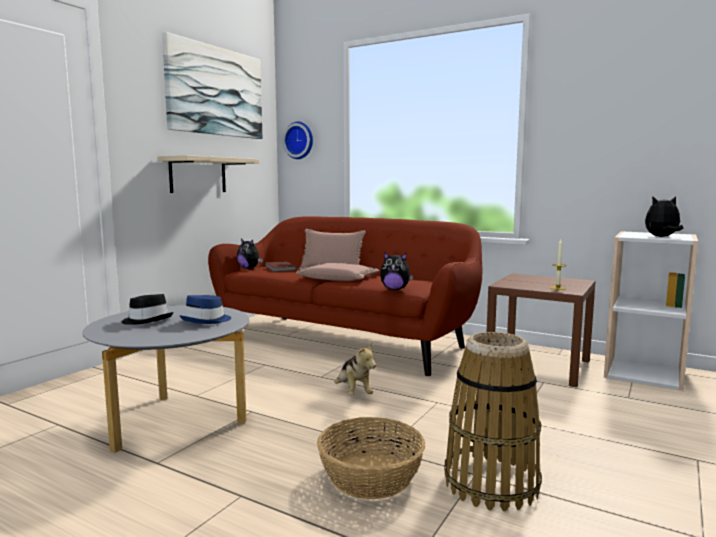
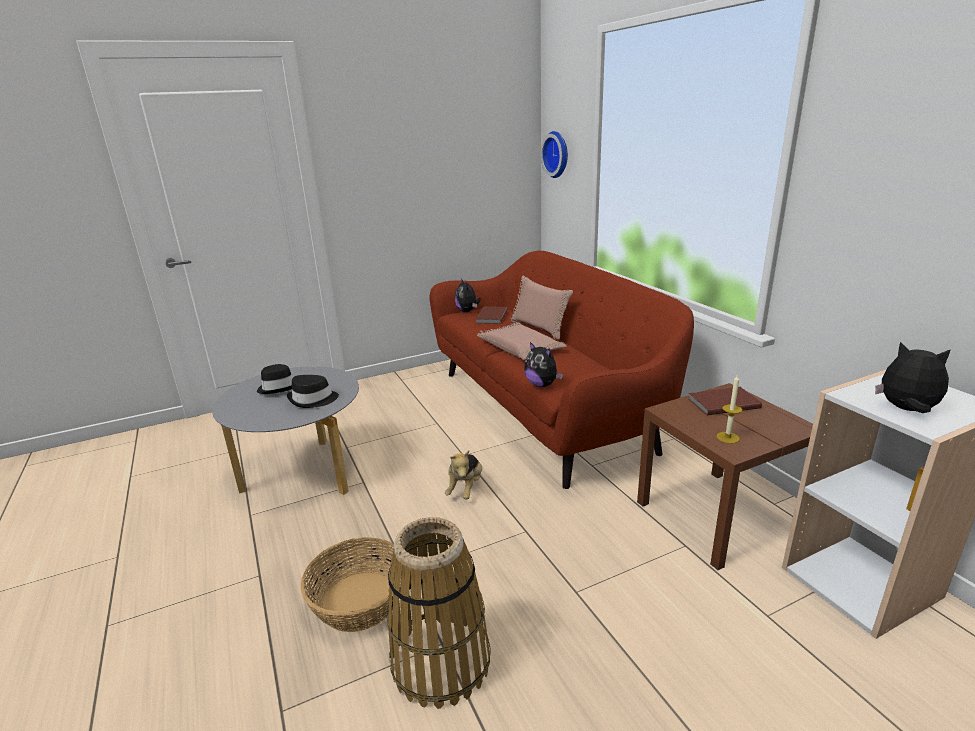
camera: 35 degrees right, 15 degrees up
beige shelf [157,155,259,193] -> none
picture [162,32,263,139] -> none
blue hat [179,295,231,324] -> black hat [287,375,339,408]
none -> brown book [689,387,762,416]

